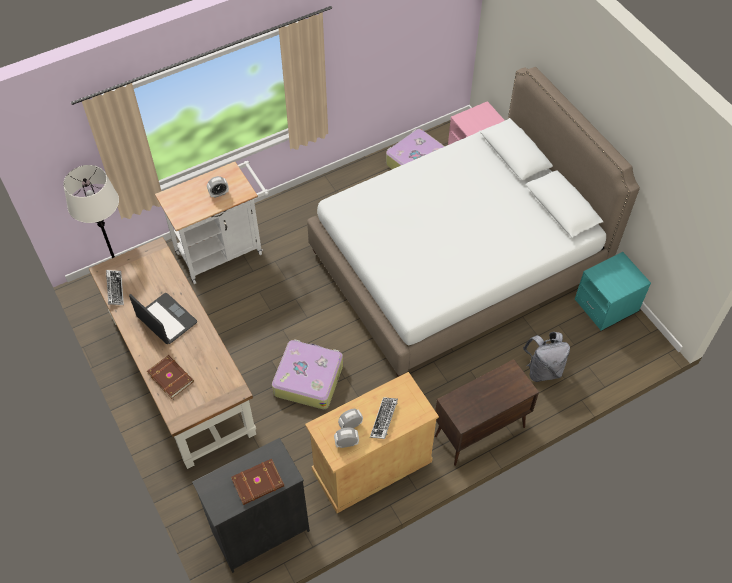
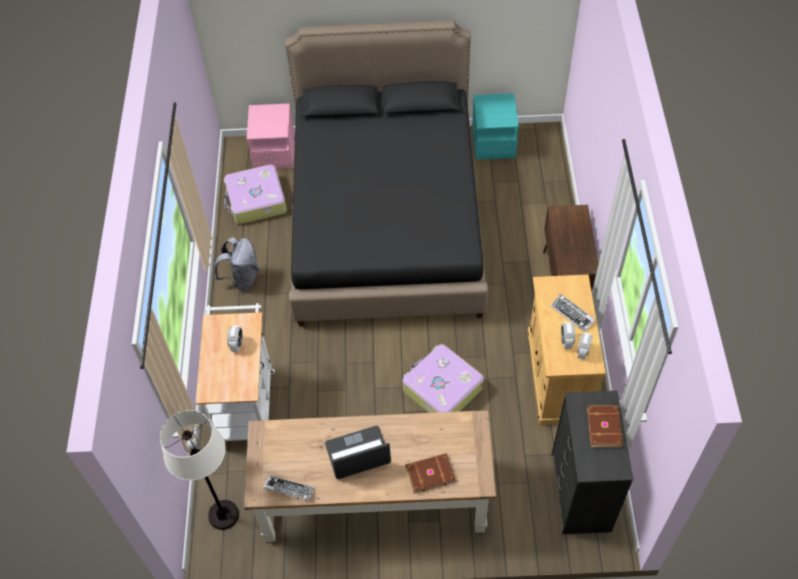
camera: 60 degrees left, 0 degrees up
white bed [307,67,640,377] -> black bed [285,20,488,326]
grey backpack [523,332,570,382] -> grey backpack moved to [215,237,260,292]

